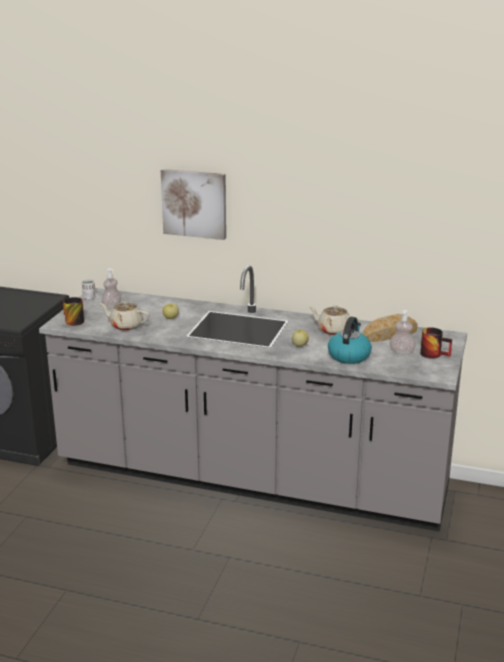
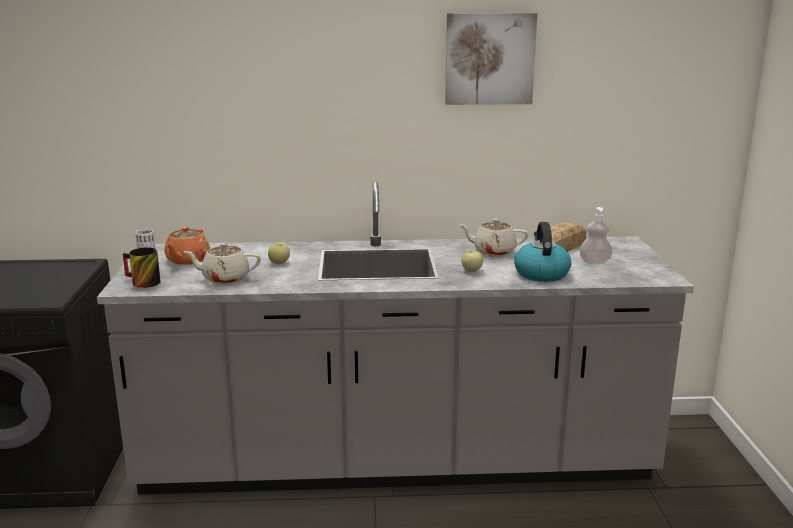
camera: 20 degrees left, 5 degrees down
soap dispenser [102,268,121,309] -> orange teapot [164,226,210,265]
picture [161,169,226,240] -> picture moved to [445,13,537,105]
mug [420,327,452,359] -> none

